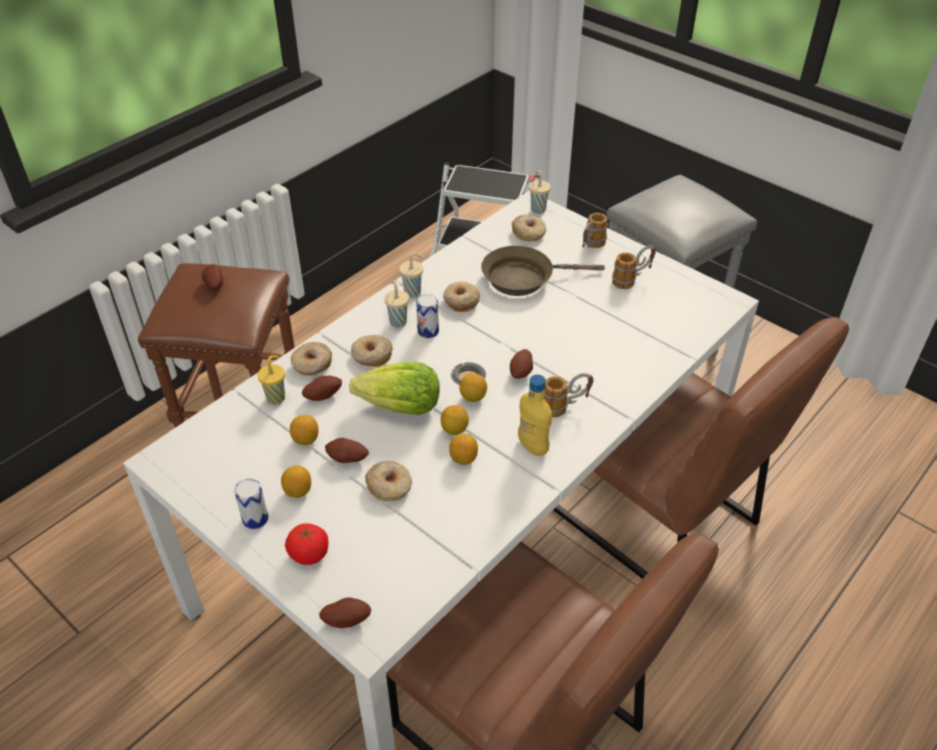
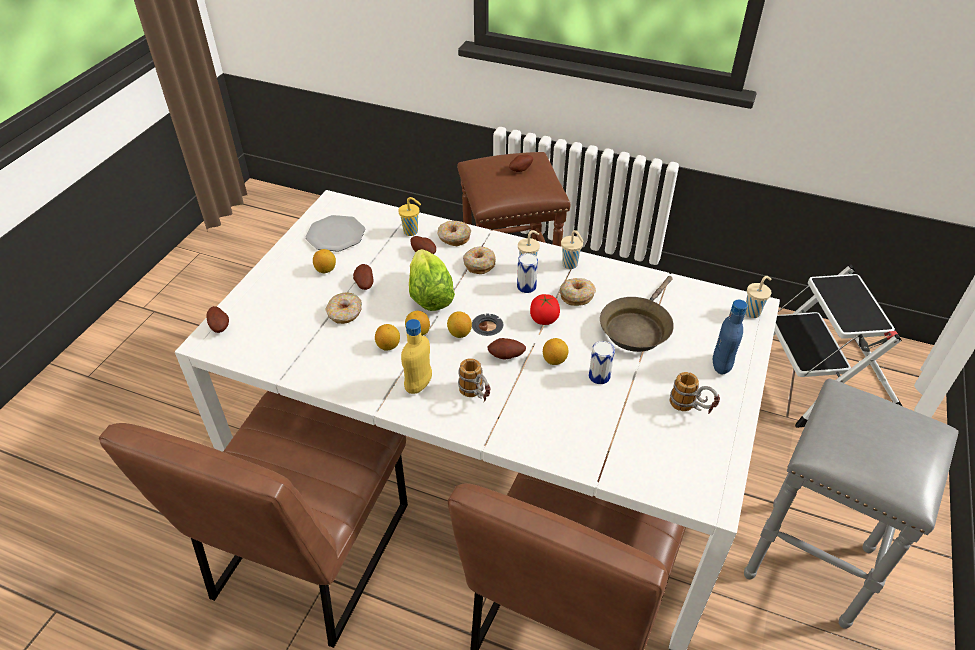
camera: 70 degrees right, 0 degrees up
can [234,479,268,529] -> can moved to [589,341,615,384]
tomato [285,523,329,565] -> tomato moved to [530,294,560,325]
lemon [290,415,319,446] -> lemon moved to [543,338,568,365]
brown frying pan [481,246,605,296] -> brown frying pan turned 120 degrees counterclockwise [600,276,674,352]
donut [512,215,546,241] -> none
mug [582,213,608,248] -> blue bottle [713,300,748,375]
none -> plate [306,215,365,252]

